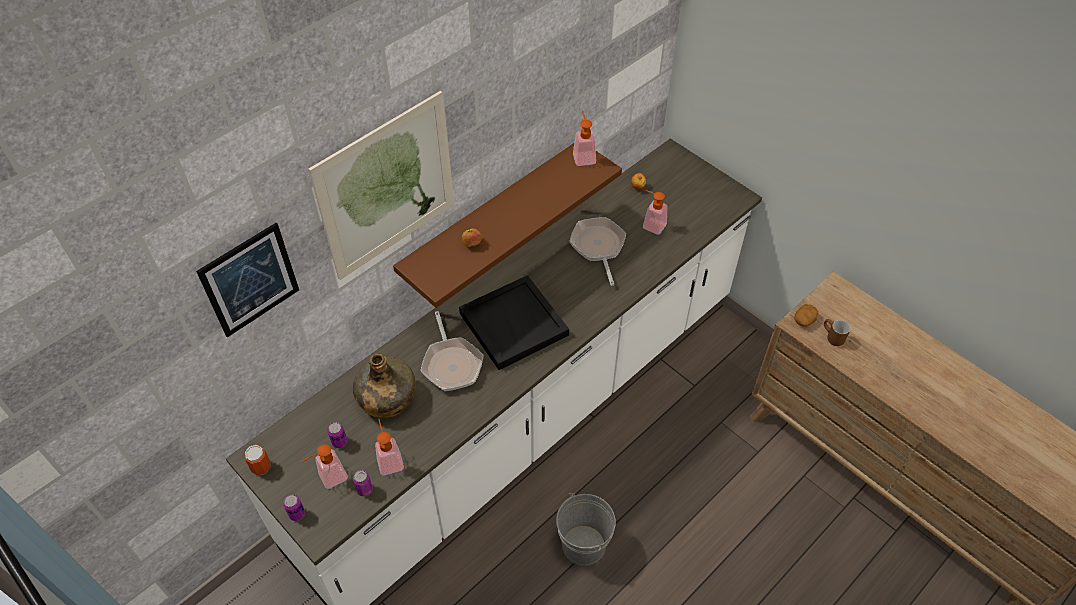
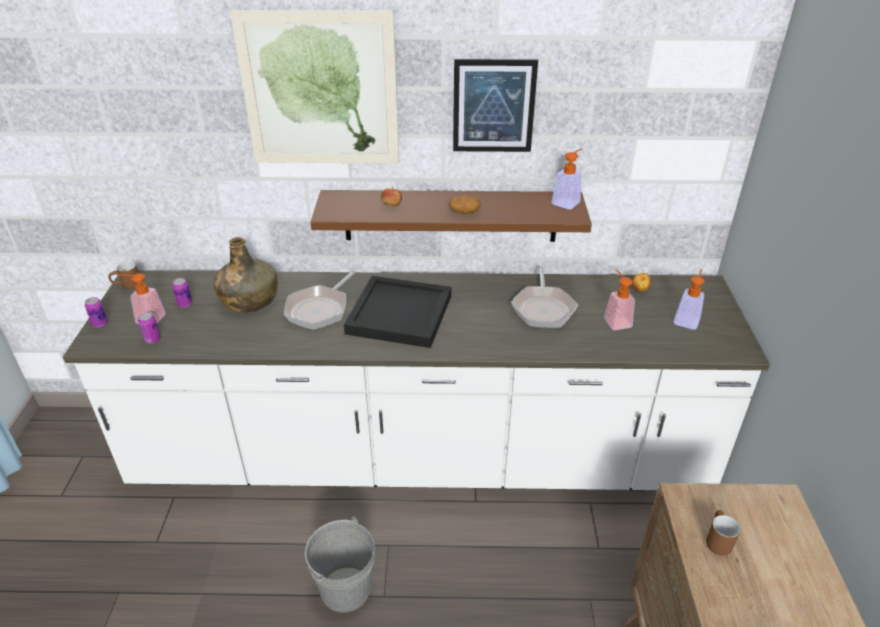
camera: 45 degrees right, 15 degrees down
picture [196,223,299,337] -> picture moved to [453,59,538,152]
can [244,445,271,475] -> brown mug [108,261,139,289]
soap dispenser [375,419,404,475] -> soap dispenser moved to [673,269,705,330]
frying pan [569,217,626,286] -> frying pan turned 150 degrees clockwise [511,266,578,328]
potato [794,304,819,327] -> potato moved to [449,195,481,214]

